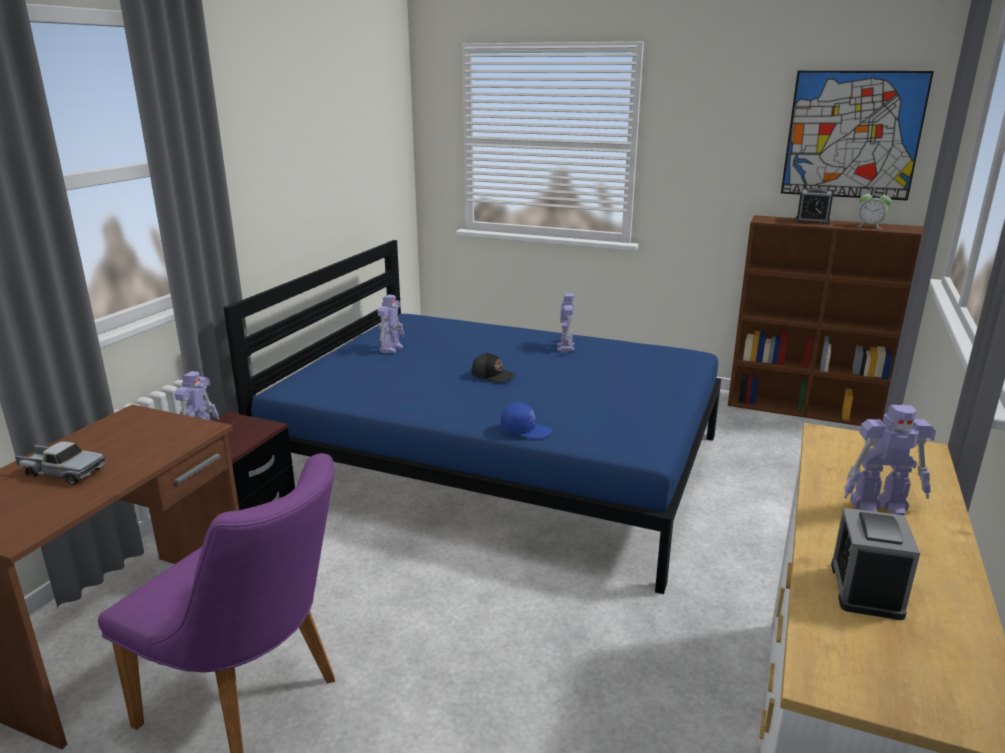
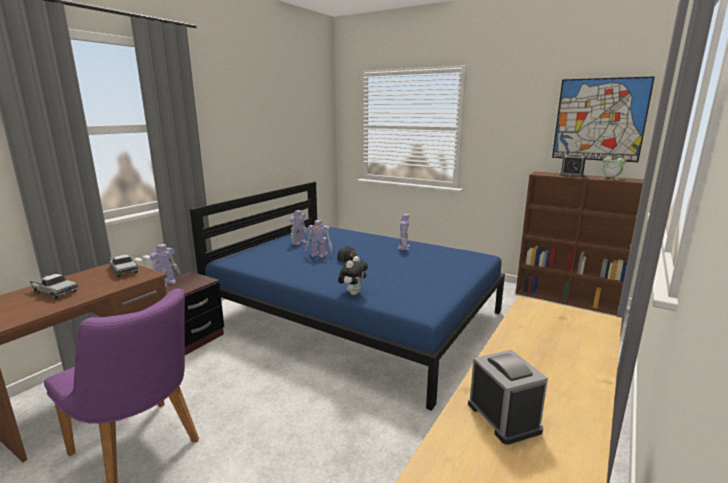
camera: 10 degrees right, 5 degrees down
blue cap [501,402,552,440] -> plush toy [338,256,368,295]
alarm clock [831,508,920,620] -> alarm clock turned 135 degrees clockwise [468,350,548,445]
toy robot [844,405,936,516] -> toy robot moved to [305,220,332,258]
none -> toy truck [110,254,138,277]

